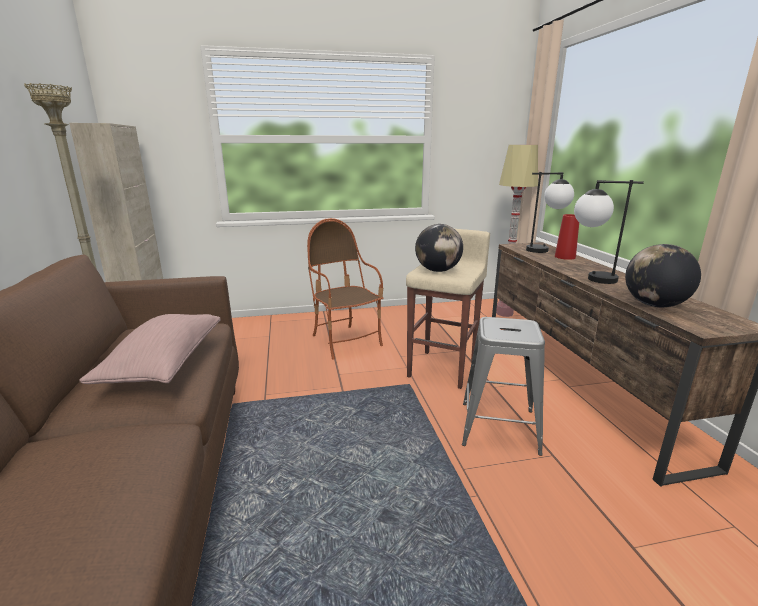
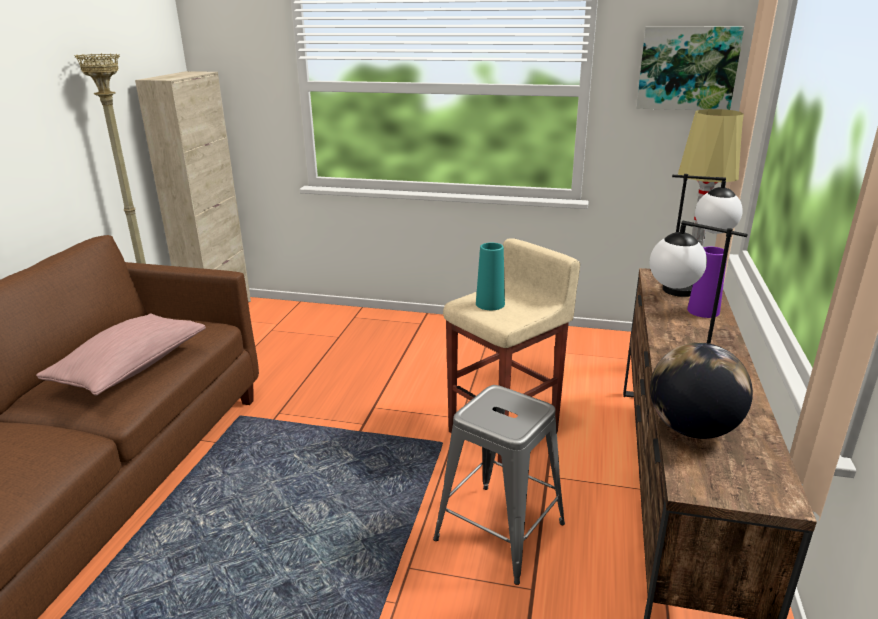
camera: 25 degrees right, 5 degrees up
armchair [307,218,383,359] -> none
globe [415,224,463,272] -> turquoise vase [476,243,505,310]
red vase [555,214,579,260] -> purple vase [687,247,727,318]
none -> picture [636,27,744,110]

